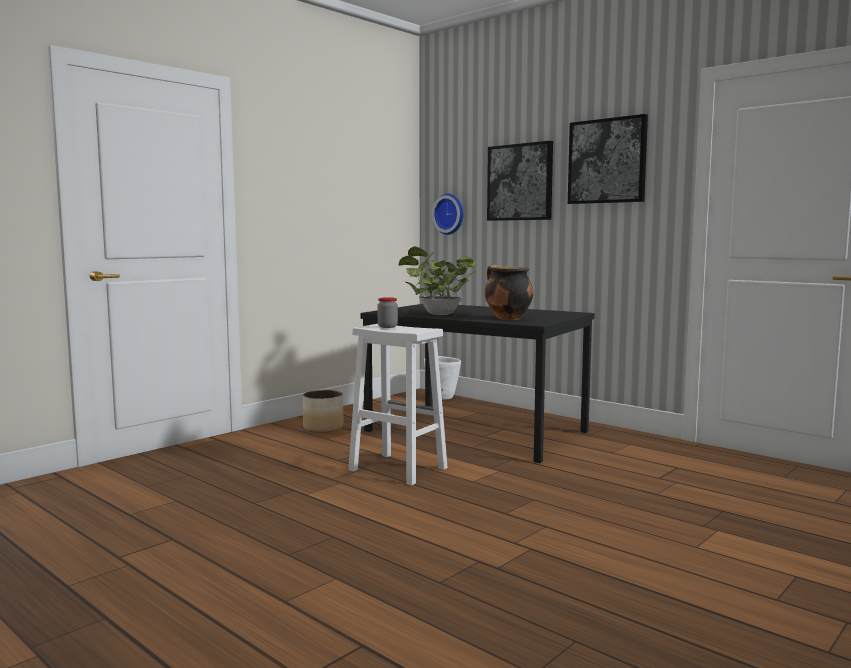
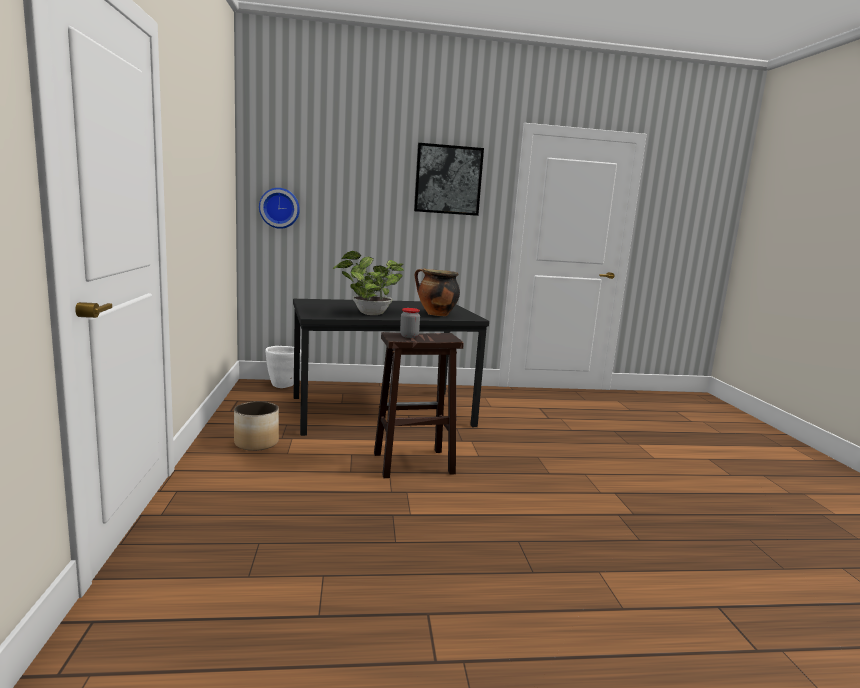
camera: 50 degrees left, 5 degrees up
white stool [348,324,448,485] -> brown stool [374,332,464,478]
picture [487,141,553,221] -> none

